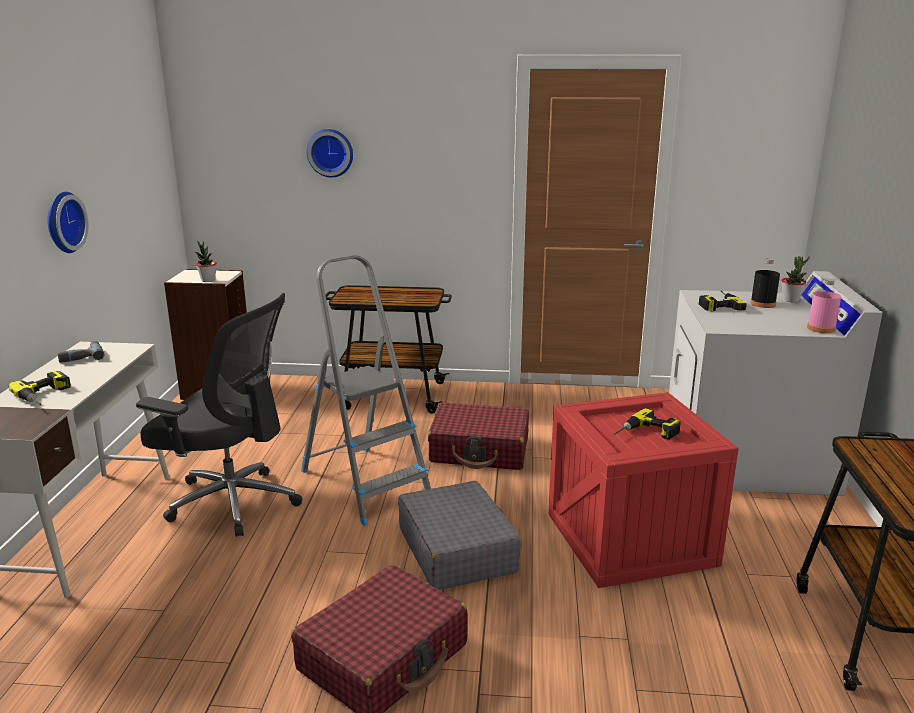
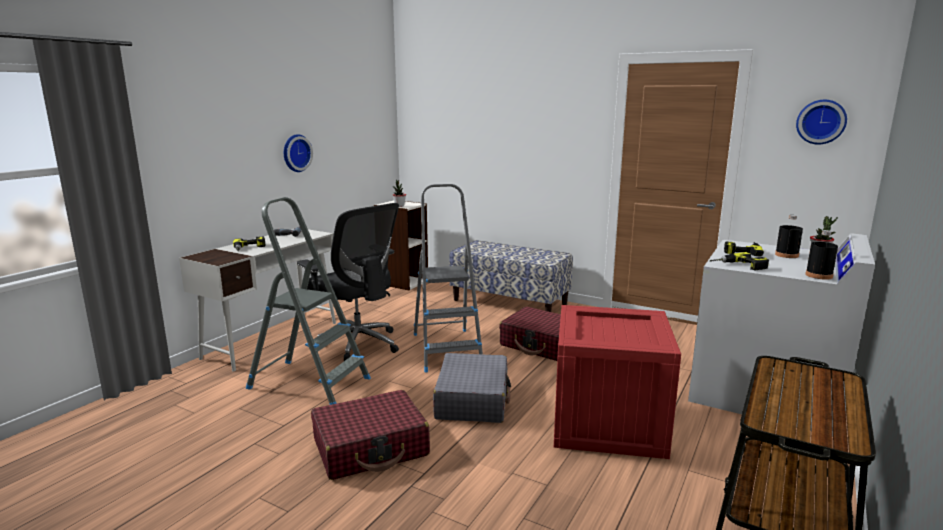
camera: 25 degrees right, 5 degrees down
wall clock [306,129,353,178] -> wall clock moved to [796,100,847,145]
cart [326,285,452,413] -> bench [449,240,573,312]
power drill [614,408,681,440] -> power drill moved to [710,252,769,270]
pink bottle [807,279,841,333] -> black bottle [805,230,838,279]
none -> grey step ladder [246,197,371,405]

